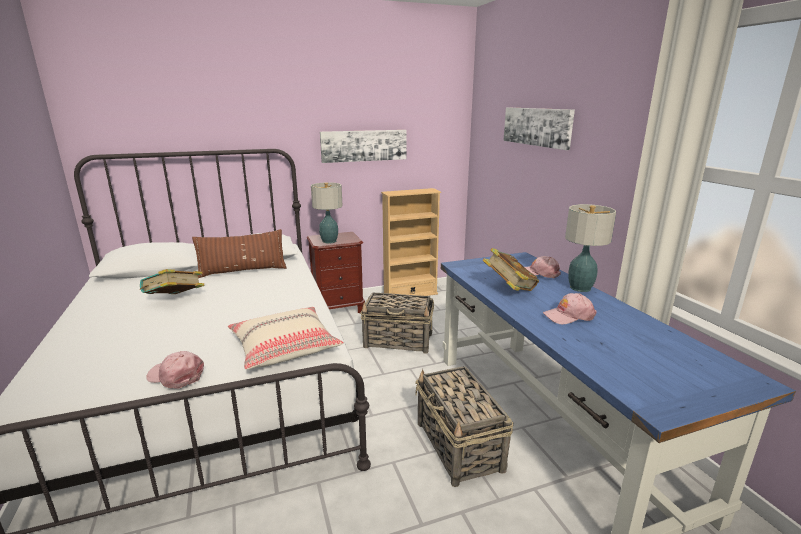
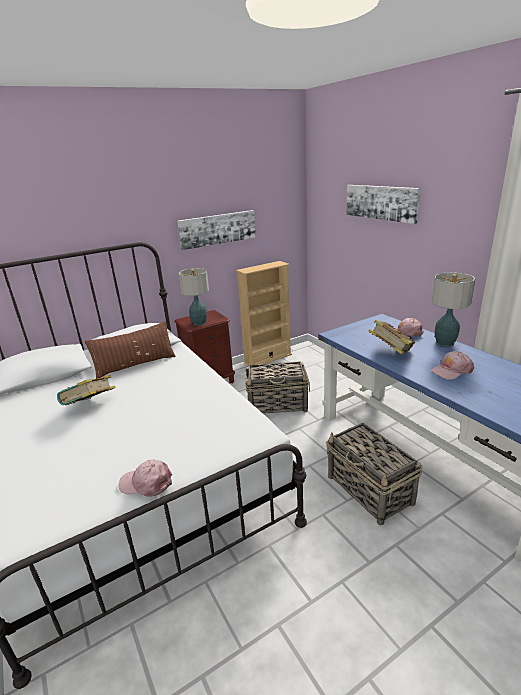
camera: 10 degrees left, 5 degrees up
beige pillow [228,307,344,370] -> none

